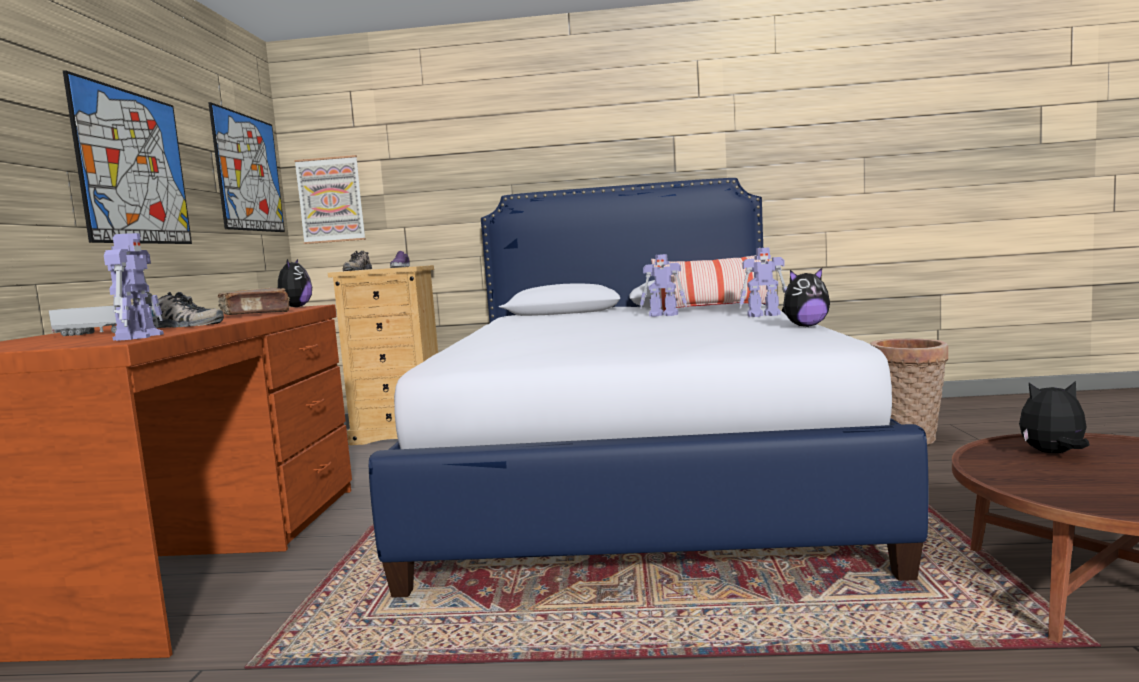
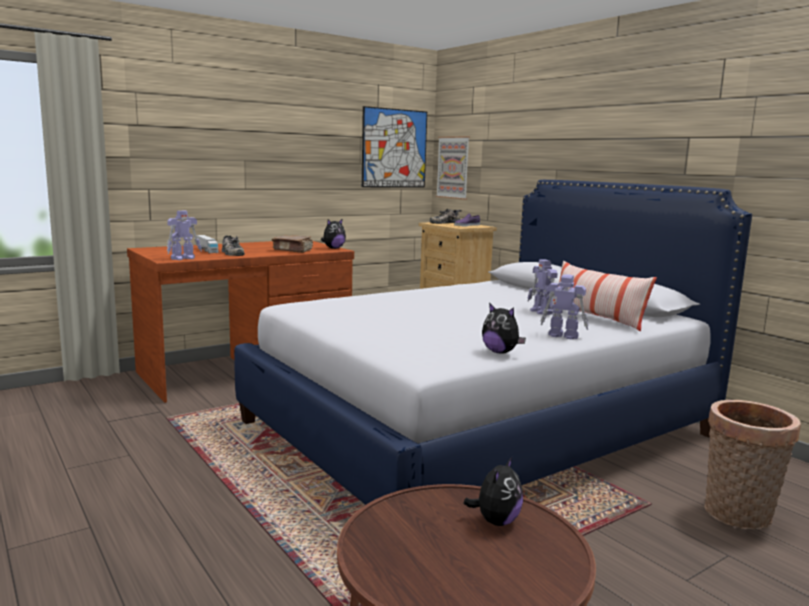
camera: 50 degrees right, 5 degrees up
picture [63,70,192,244] -> none
toy robot [739,247,787,317] -> toy robot turned 150 degrees clockwise [541,274,589,339]
plush toy [1019,381,1090,453] -> plush toy turned 60 degrees clockwise [464,457,523,526]

